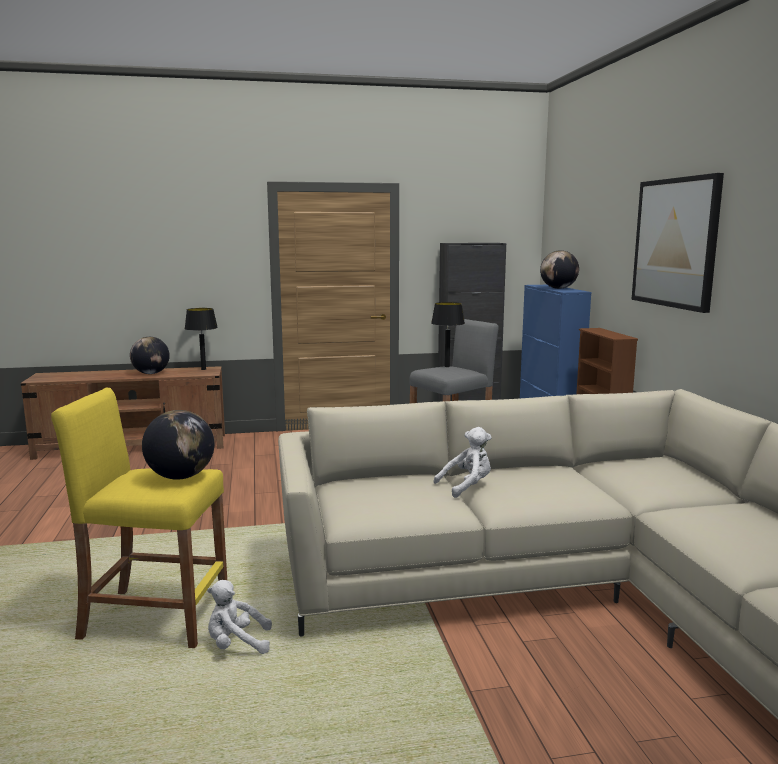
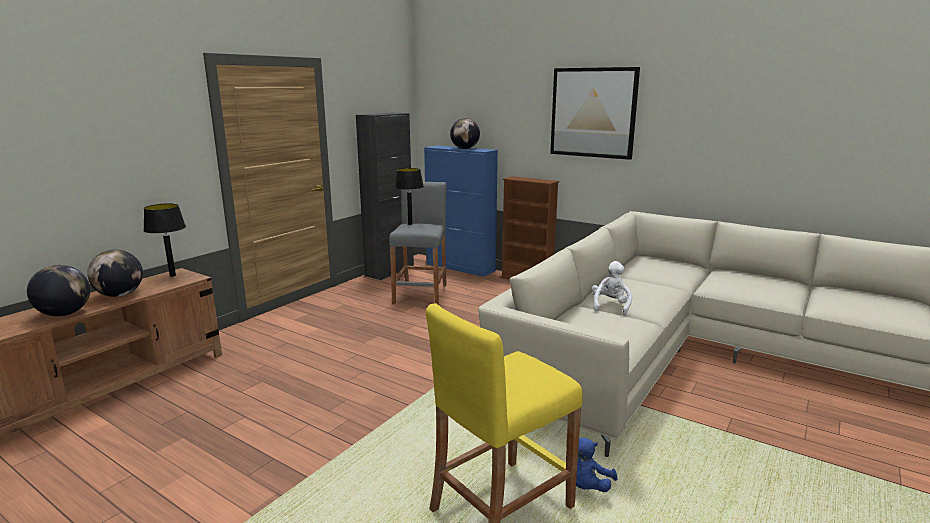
camera: 45 degrees left, 5 degrees up
globe [142,410,214,480] -> globe moved to [27,265,90,316]
white plush toy [207,580,272,654] -> blue plush toy [576,438,617,492]

